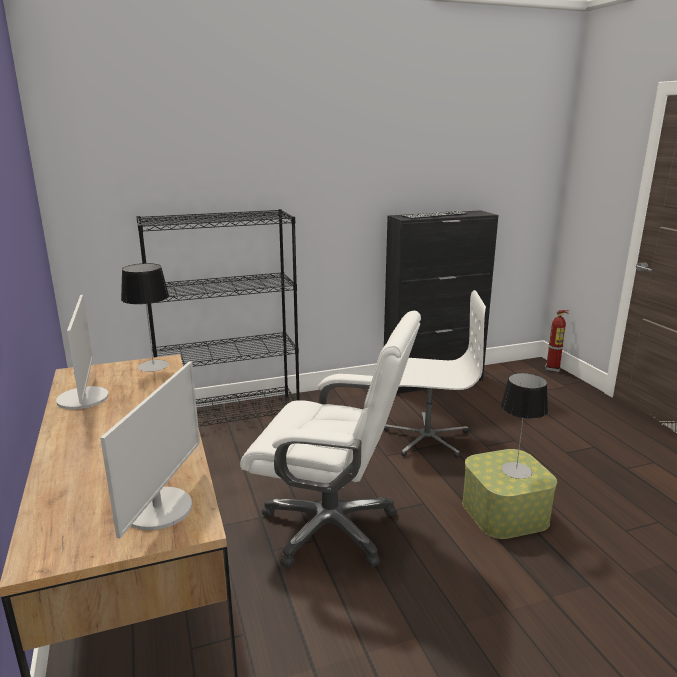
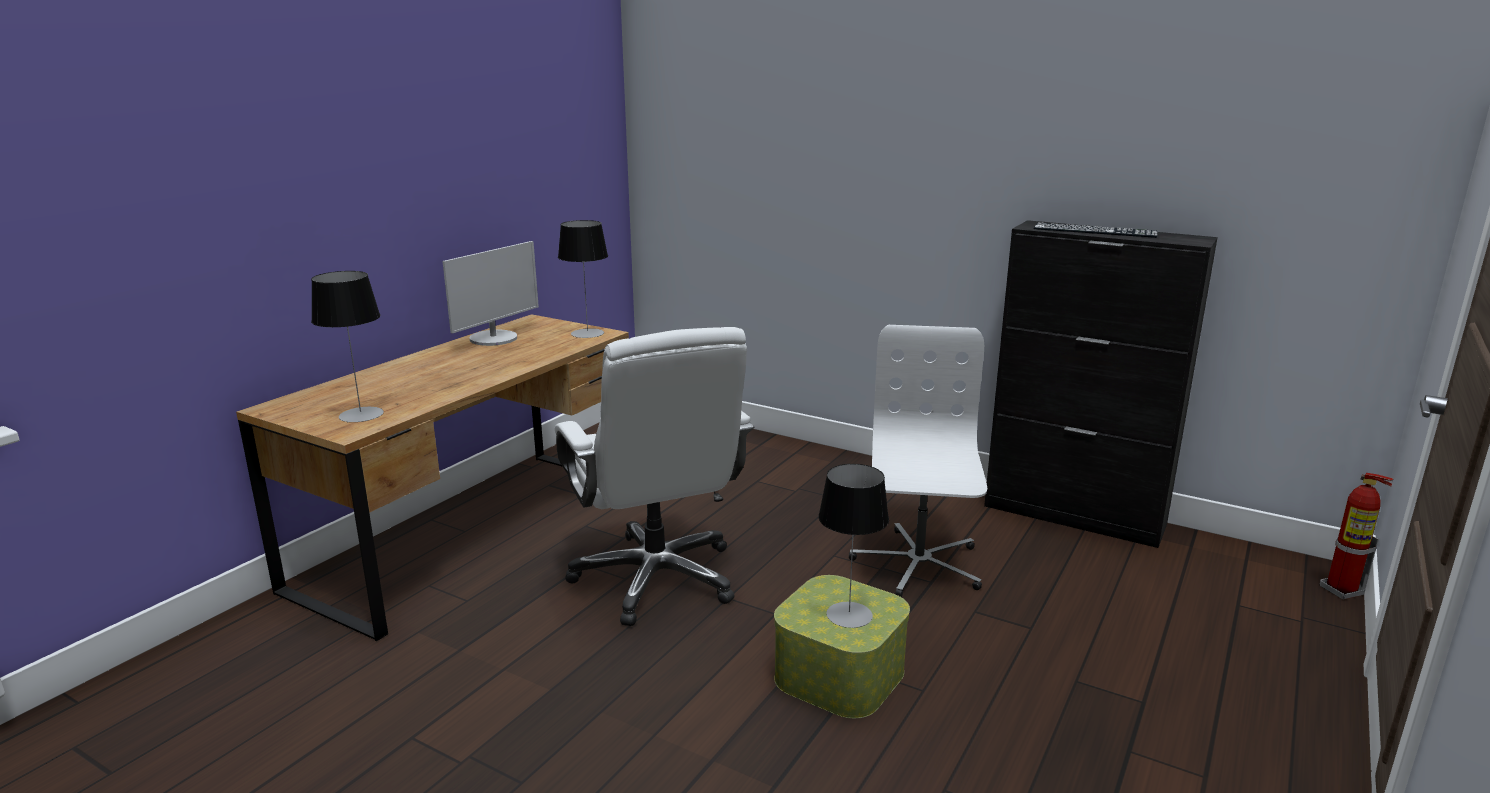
camera: 50 degrees right, 0 degrees up
monitor [100,361,200,538] -> table lamp [311,271,384,422]
black bookcase [136,209,300,427] -> none
white office chair [384,290,486,458] -> white office chair turned 135 degrees counterclockwise [849,325,987,597]

